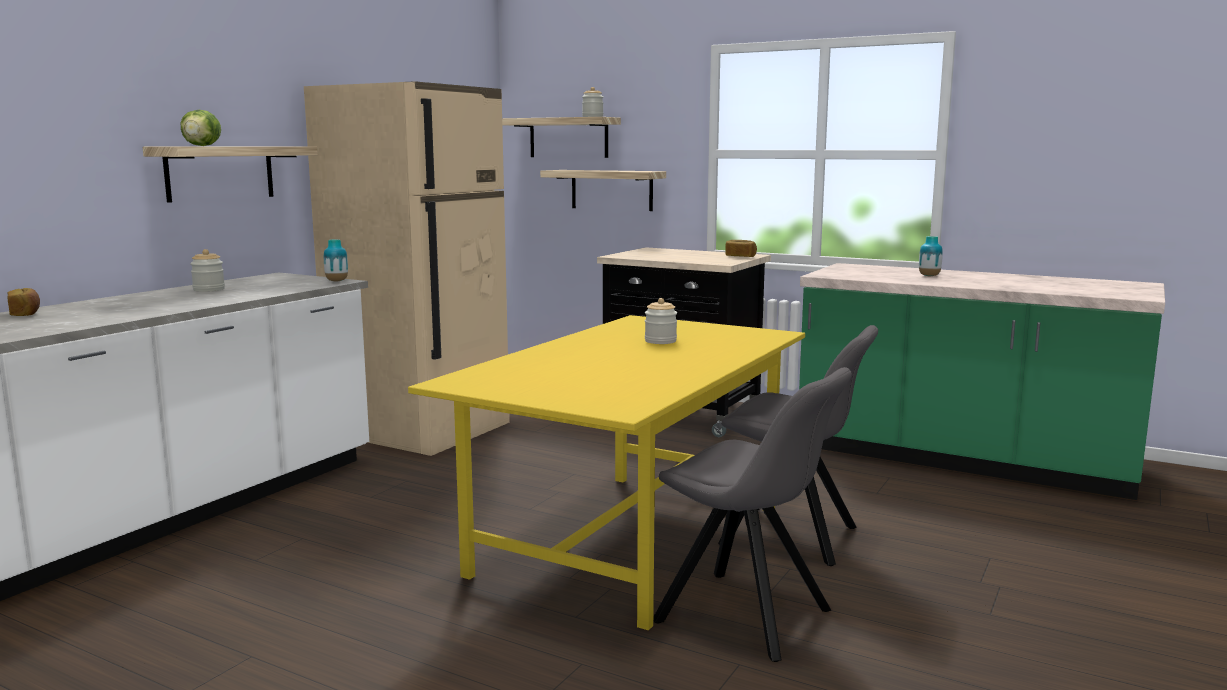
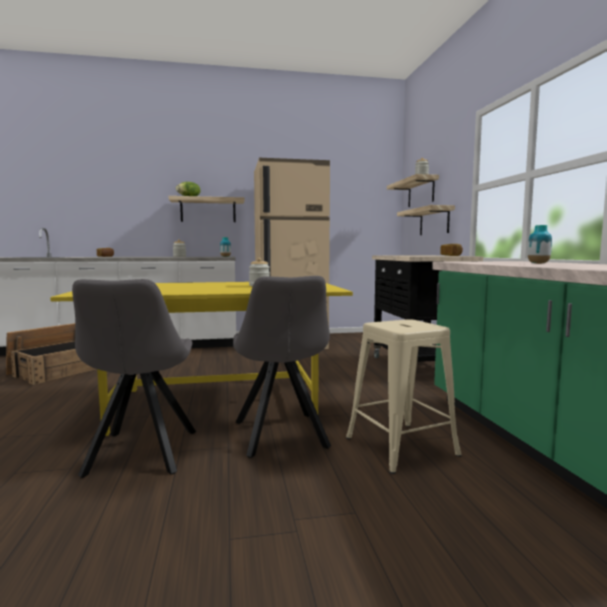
camera: 50 degrees right, 5 degrees down
none -> crate [6,323,97,385]
none -> beige stool [346,319,462,474]

